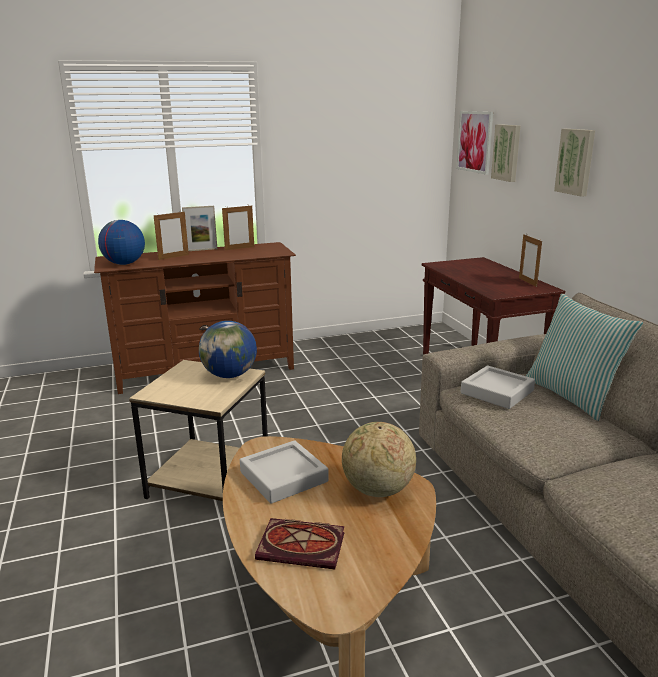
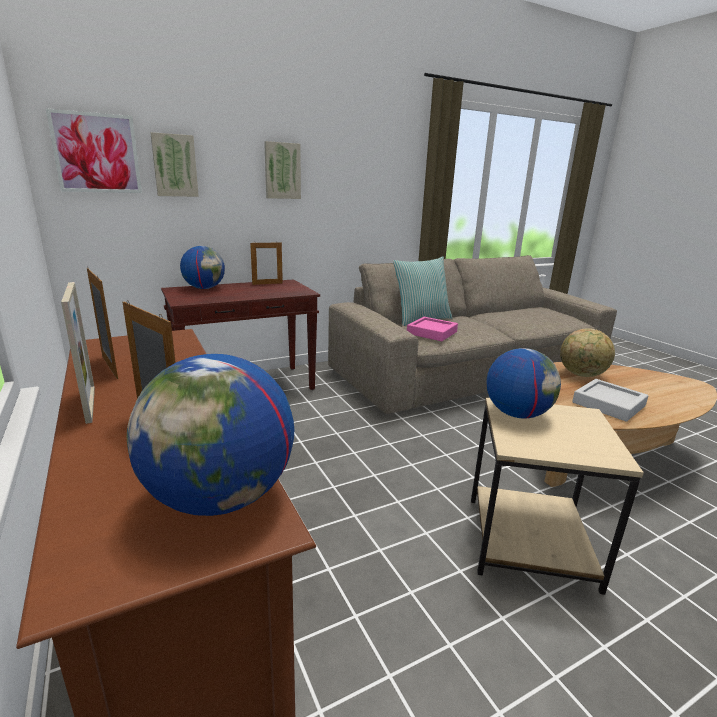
camera: 100 degrees left, 0 degrees up
book [255,518,344,569] -> none
grey tray [461,365,535,409] -> pink tray [407,317,458,341]
none -> globe [180,246,225,289]

